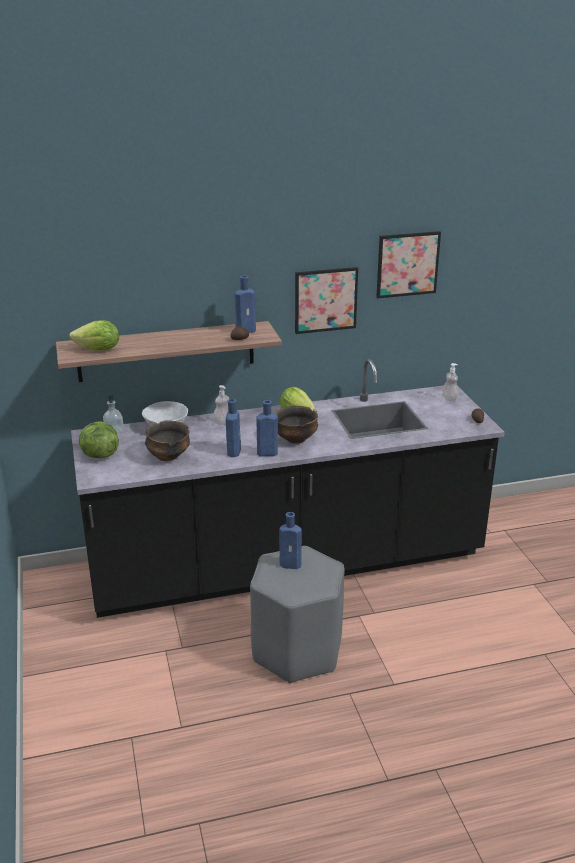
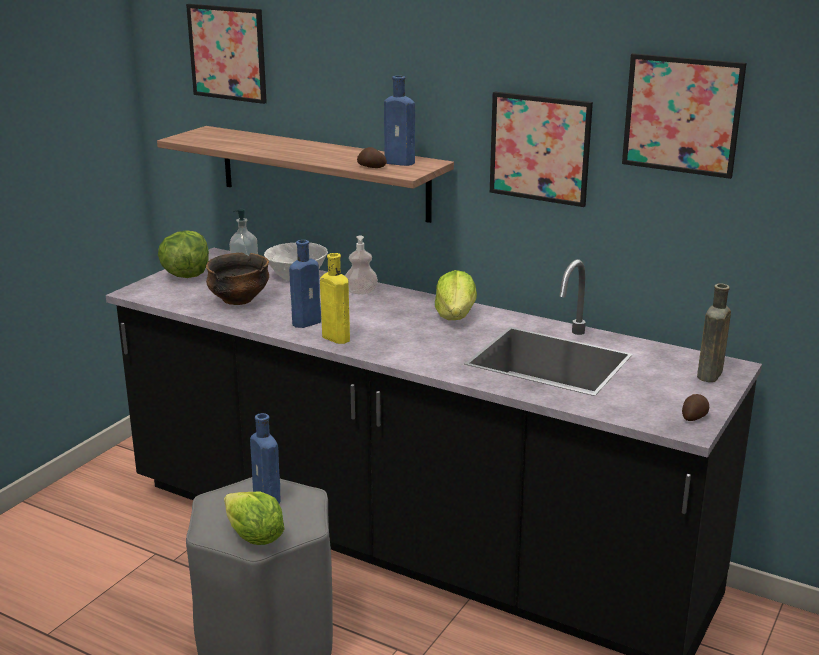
camera: 45 degrees right, 5 degrees down
lettuce [69,320,119,351] -> lettuce moved to [224,492,285,545]
blue bottle [257,400,278,457] -> yellow bottle [320,253,350,344]
bowl [275,406,318,444] -> none
soap dispenser [442,363,459,401] -> brown bottle [697,283,731,382]
none -> picture [186,4,267,104]

